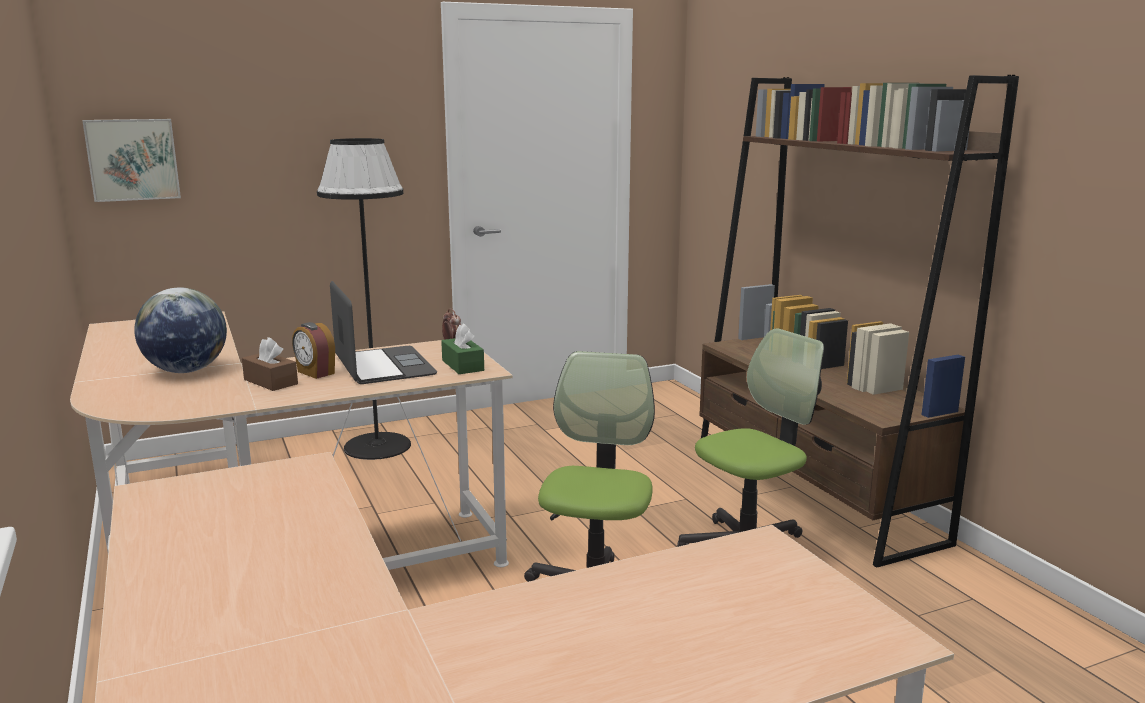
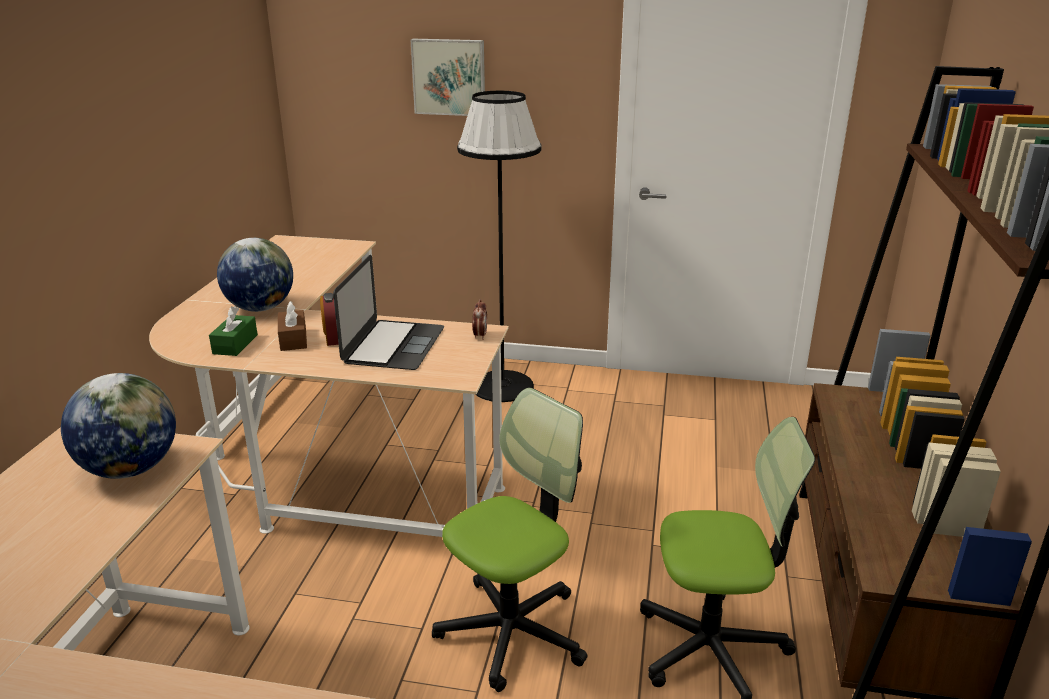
camera: 35 degrees right, 10 degrees up
picture [82,119,181,202] -> picture moved to [410,39,485,116]
green tissue box [441,323,484,374] -> green tissue box moved to [209,306,258,356]
none -> globe [61,373,176,479]

